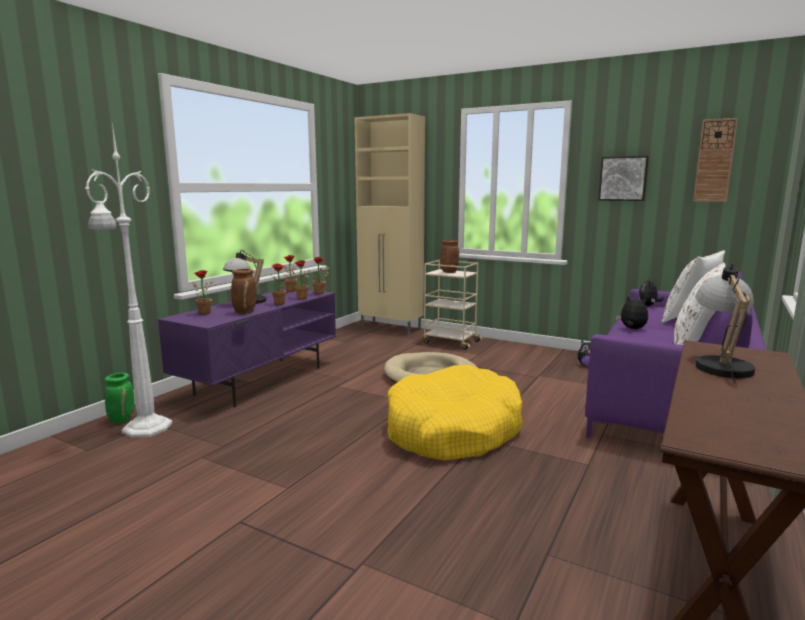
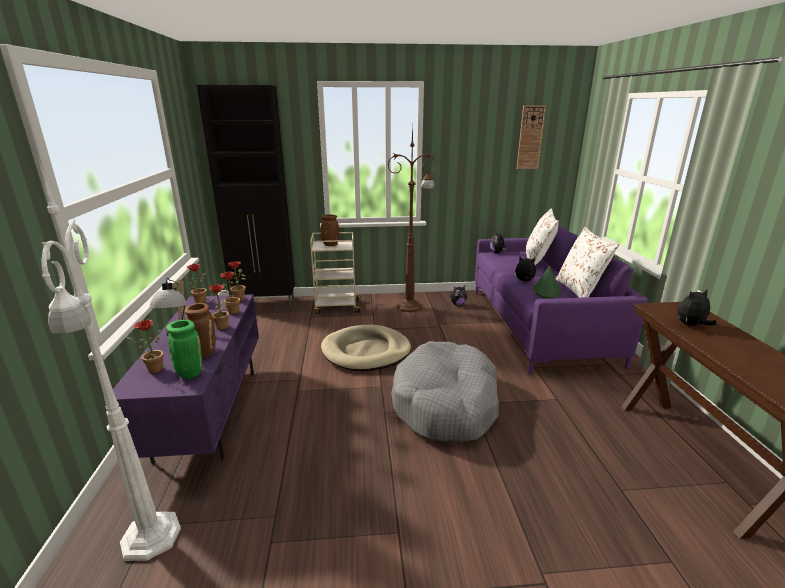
camera: 35 degrees left, 10 degrees up
green vase [105,373,134,423] -> green vase moved to [167,320,202,379]
beige cabinet [354,113,425,335] -> black cabinet [197,85,295,307]
yellow dog bed [387,365,523,461] -> grey dog bed [391,341,499,442]
picture [598,156,649,201] -> none
table lamp [695,264,755,385] -> plush toy [677,289,717,326]
none -> brown floor lamp [387,126,436,312]
none -> green hat [533,266,561,299]

